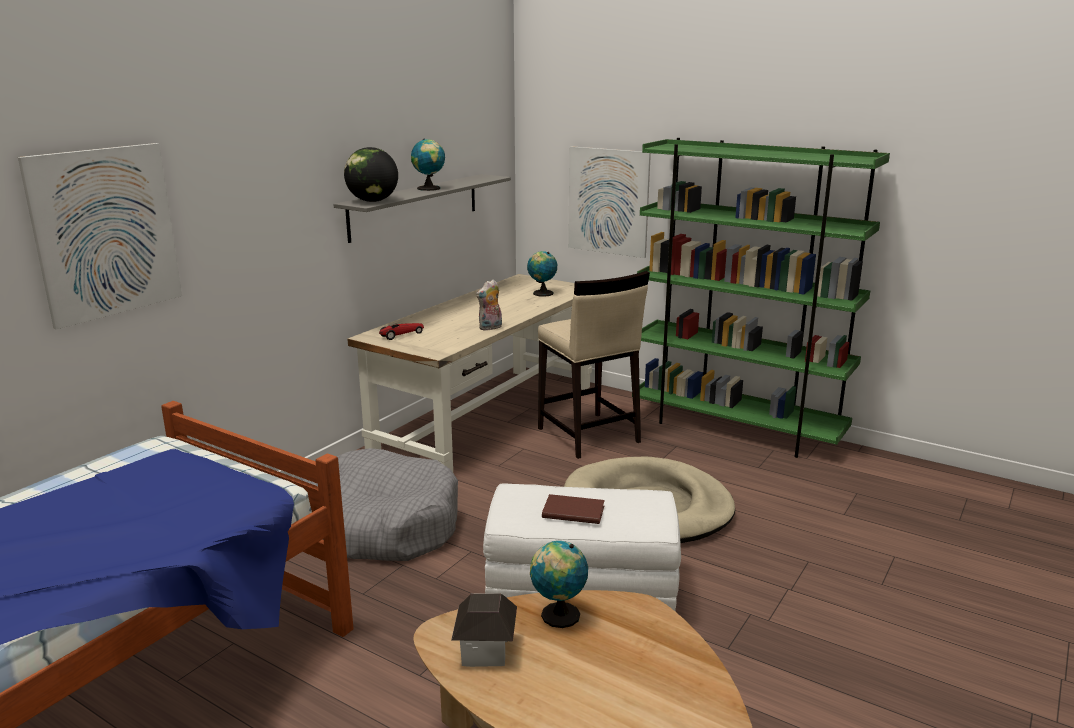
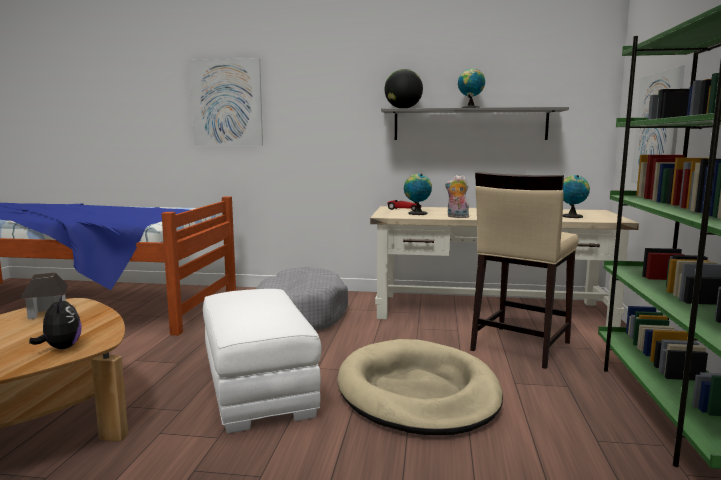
camera: 65 degrees right, 10 degrees down
globe [530,541,588,628] -> globe moved to [404,174,432,215]
brown book [542,494,605,524] -> none
none -> plush toy [29,295,82,349]

